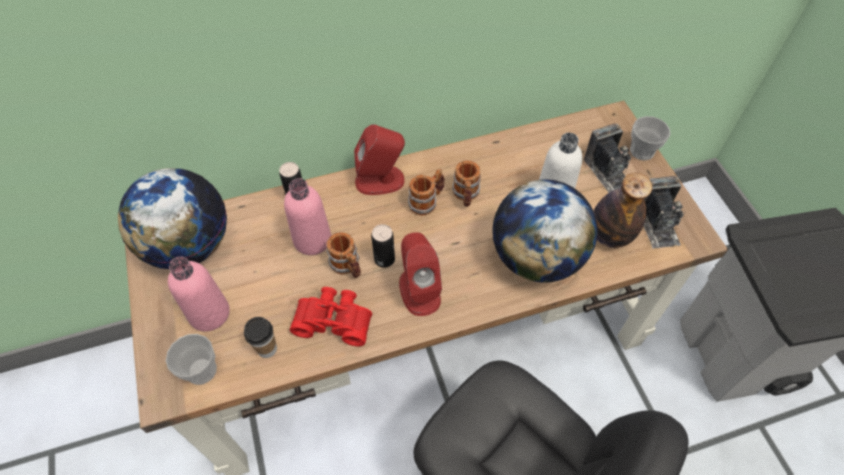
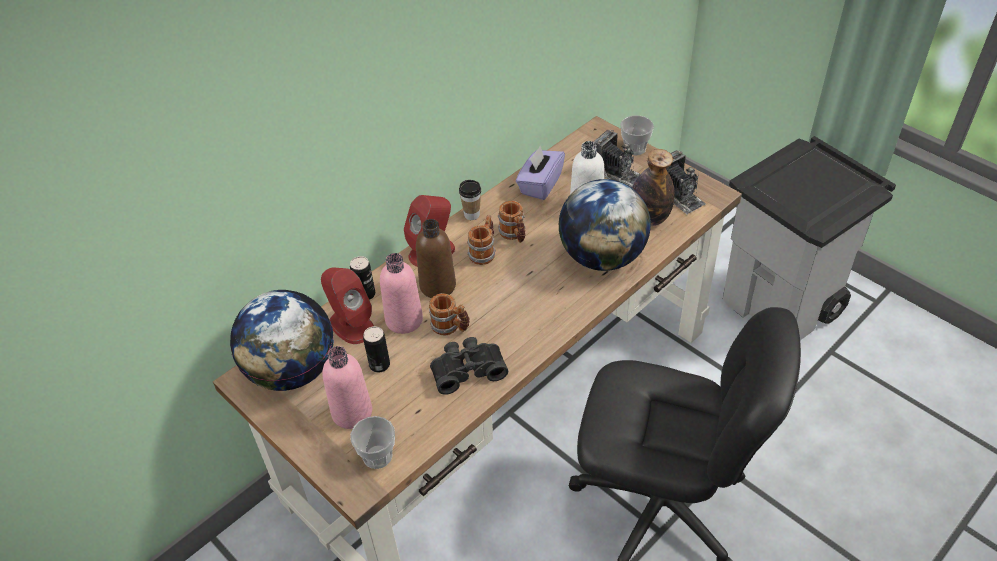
camera: 25 degrees left, 10 degrees down
cup [244,317,277,358] -> cup moved to [459,180,481,220]
red binoculars [290,287,372,346] -> black binoculars [430,337,508,395]
can [371,224,395,268] -> can moved to [363,326,390,373]
red speaker [399,232,442,316] -> red speaker moved to [321,268,374,344]
none -> brown bottle [416,219,456,298]
none -> purple tissue box [516,145,565,200]

